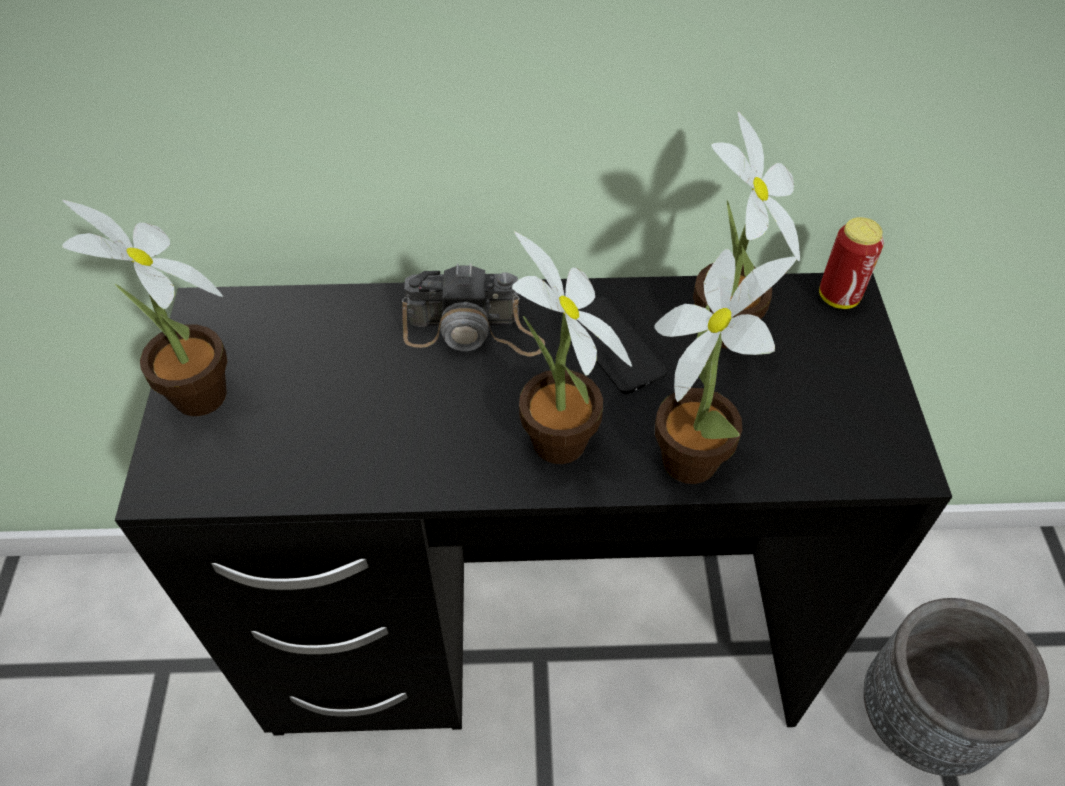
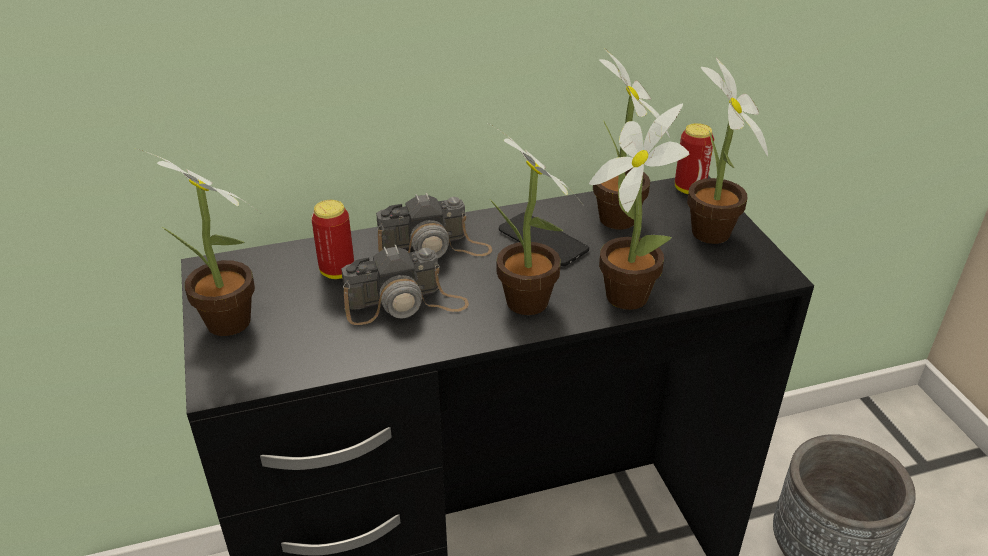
camera: 15 degrees left, 15 degrees down
none -> can [311,200,354,279]
none -> camera [341,245,469,325]
none -> potted plant [687,57,768,244]

